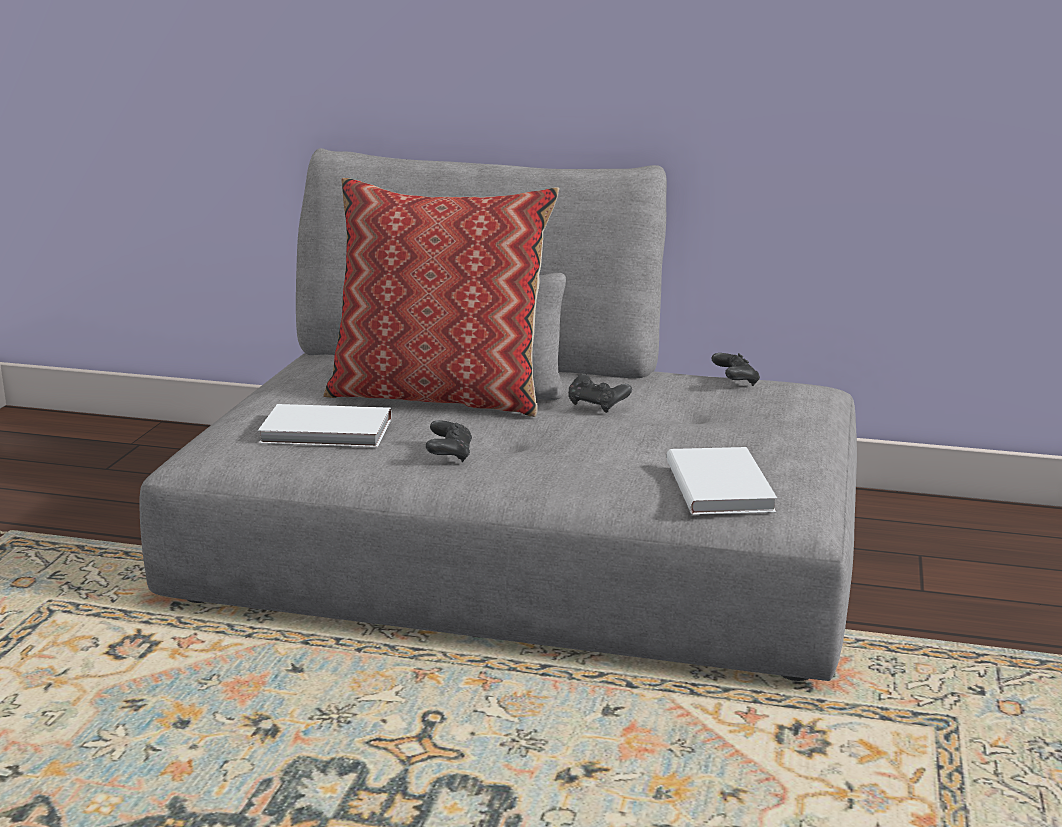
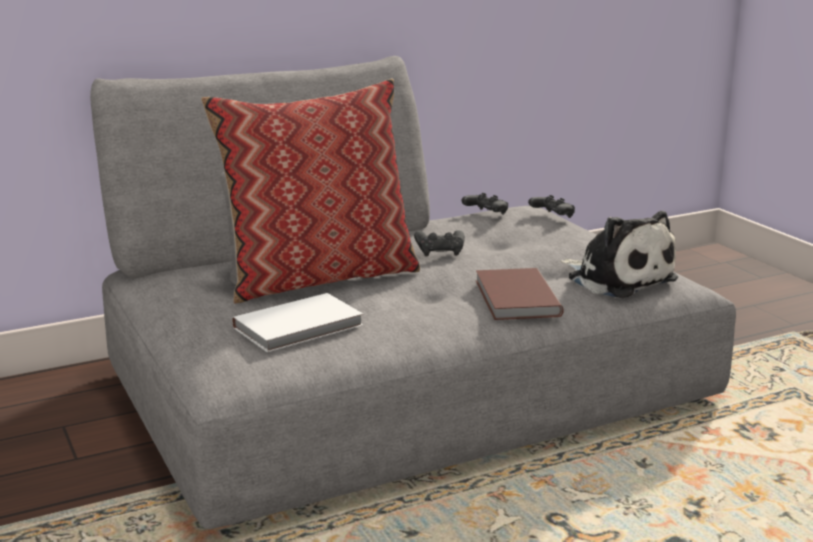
camera: 40 degrees left, 0 degrees up
black game controller [426,420,472,463] -> black game controller moved to [528,195,575,218]
white book [667,447,777,515] -> plush toy [560,211,678,298]
none -> brown book [476,268,564,320]

